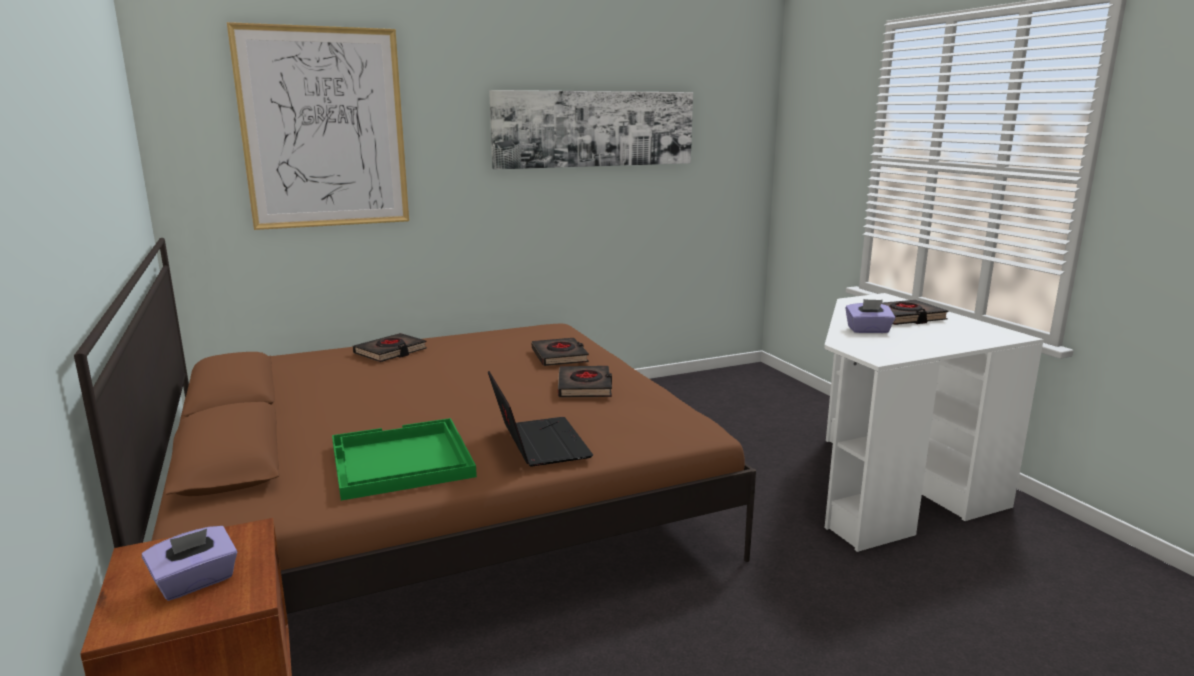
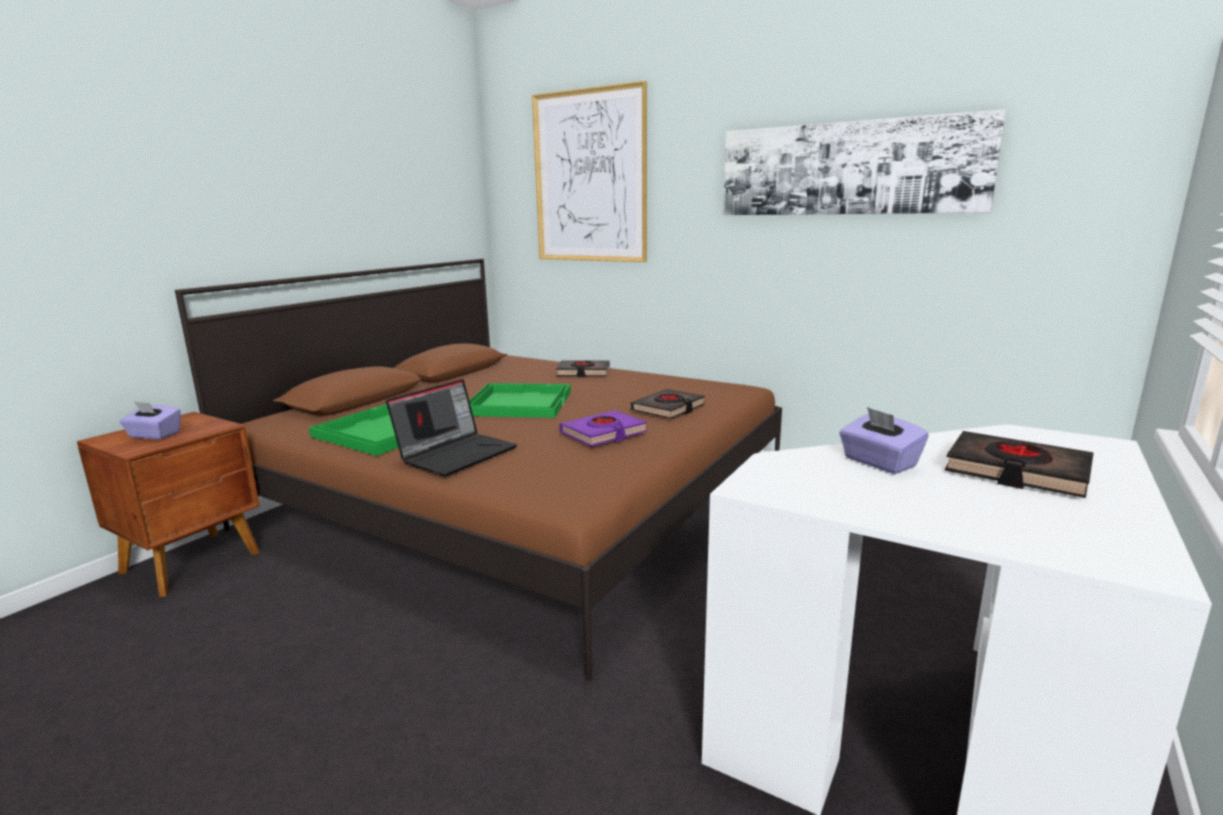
camera: 55 degrees right, 0 degrees up
black book [558,366,612,397] -> purple book [559,410,648,447]
none -> green tray [469,383,571,418]

